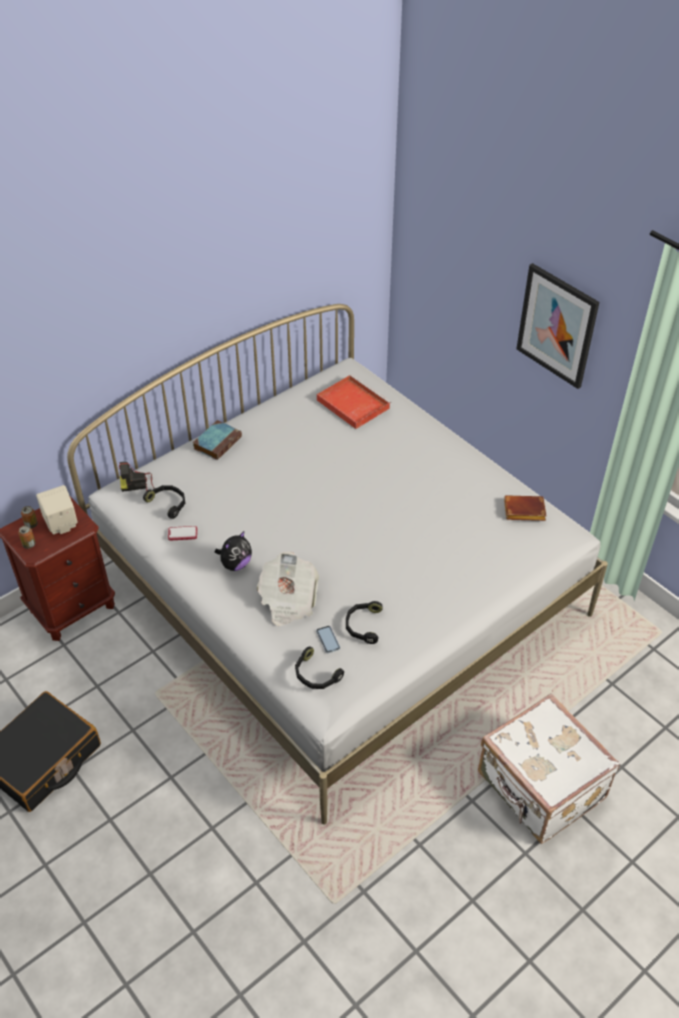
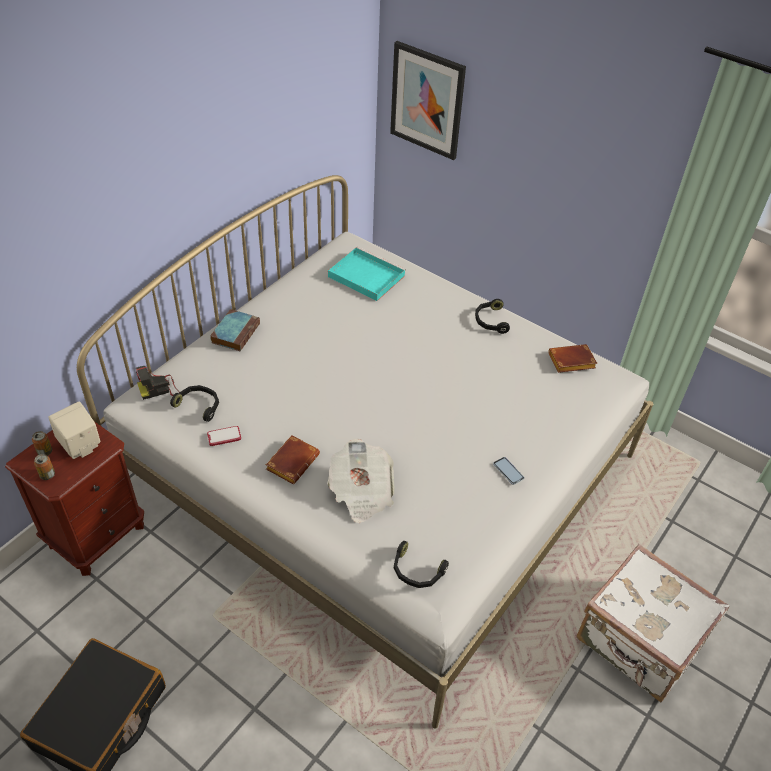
camera: 15 degrees left, 0 degrees up
plush toy [215,531,252,571] -> brown book [266,435,320,484]
phone [316,626,340,653] -> phone moved to [493,457,524,485]
red tray [317,374,391,429] -> turquoise tray [328,247,406,301]
black headphones [346,601,383,644] -> black headphones moved to [475,299,510,334]
picture [517,263,600,389] -> picture moved to [390,41,466,160]

